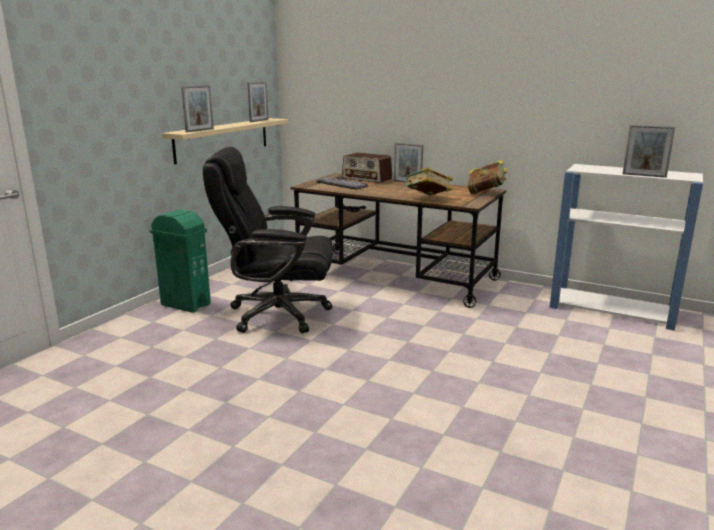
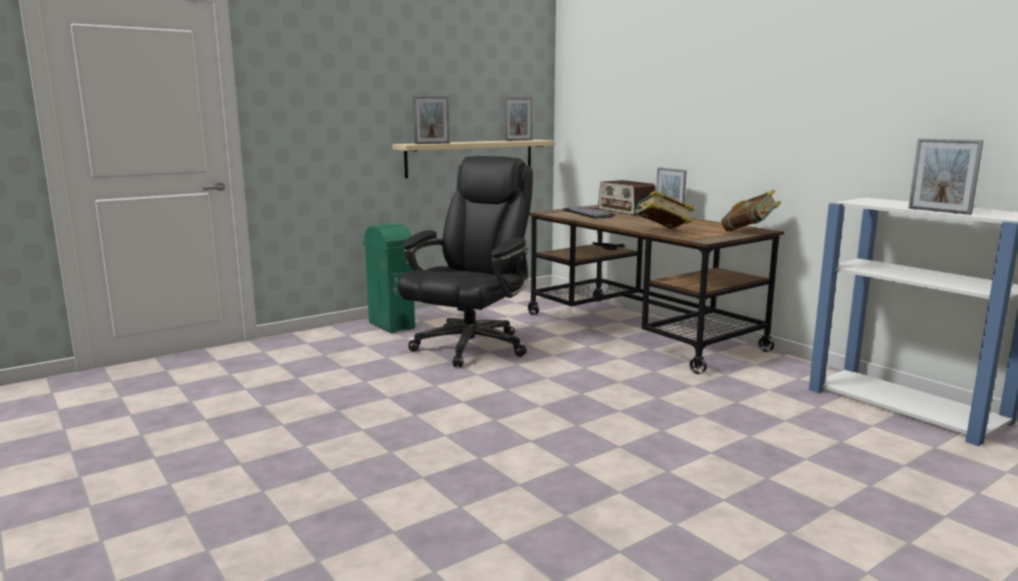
camera: 25 degrees right, 5 degrees down
black office chair [203,147,333,333] -> black office chair turned 90 degrees clockwise [398,156,533,367]

